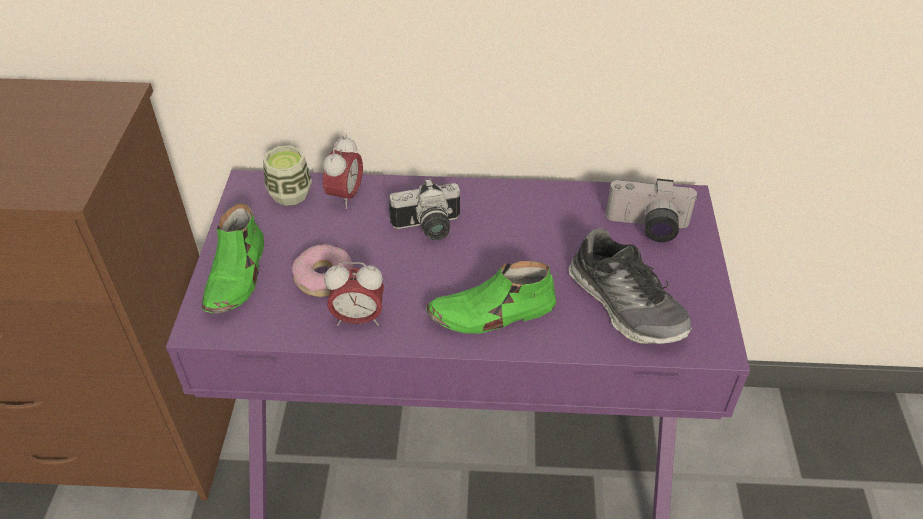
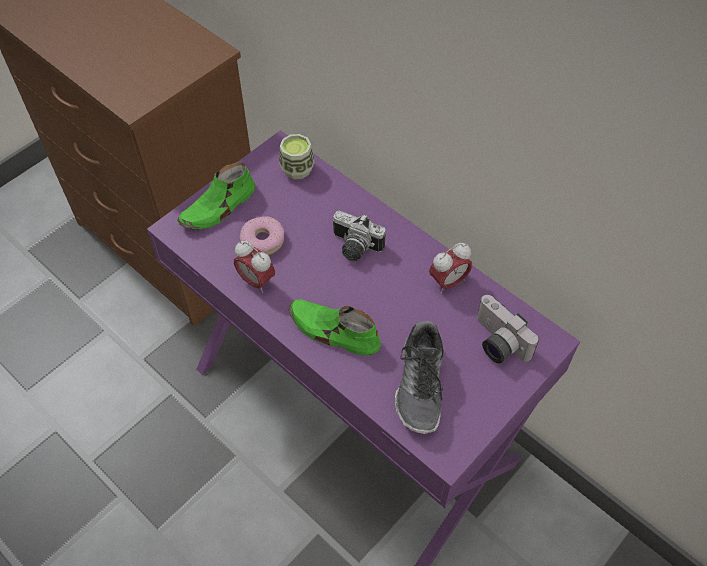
camera: 40 degrees right, 10 degrees up
alarm clock [323,135,363,209] -> alarm clock moved to [429,243,472,294]

